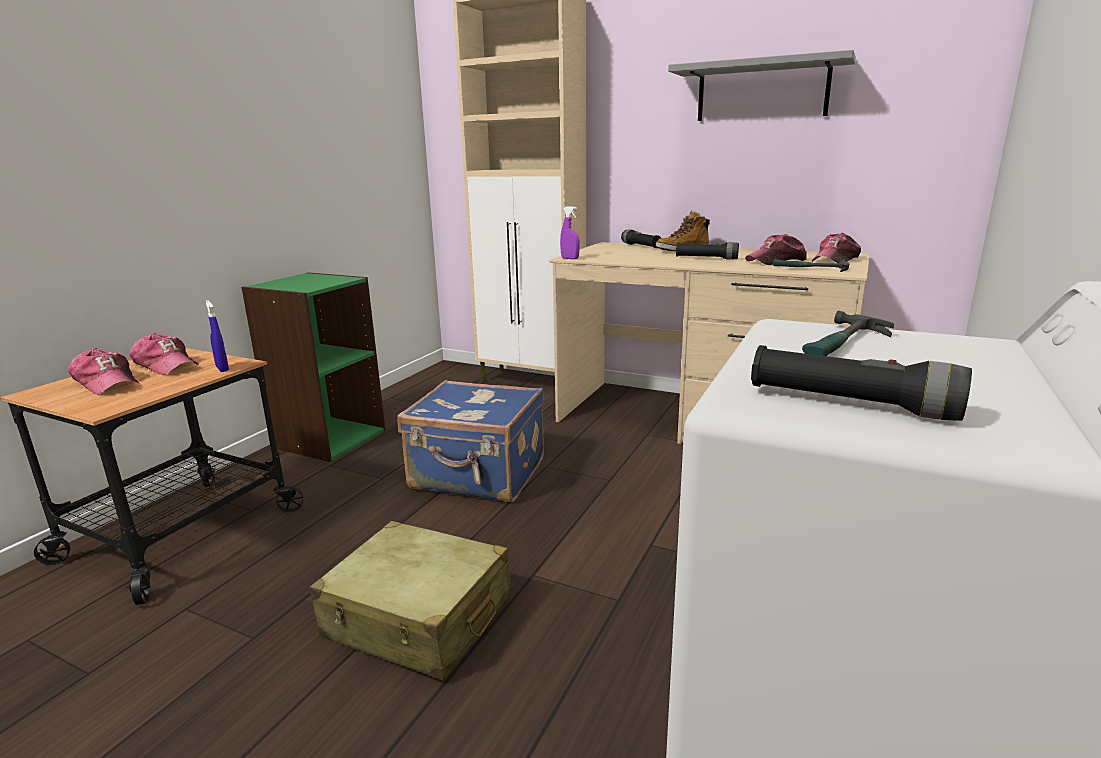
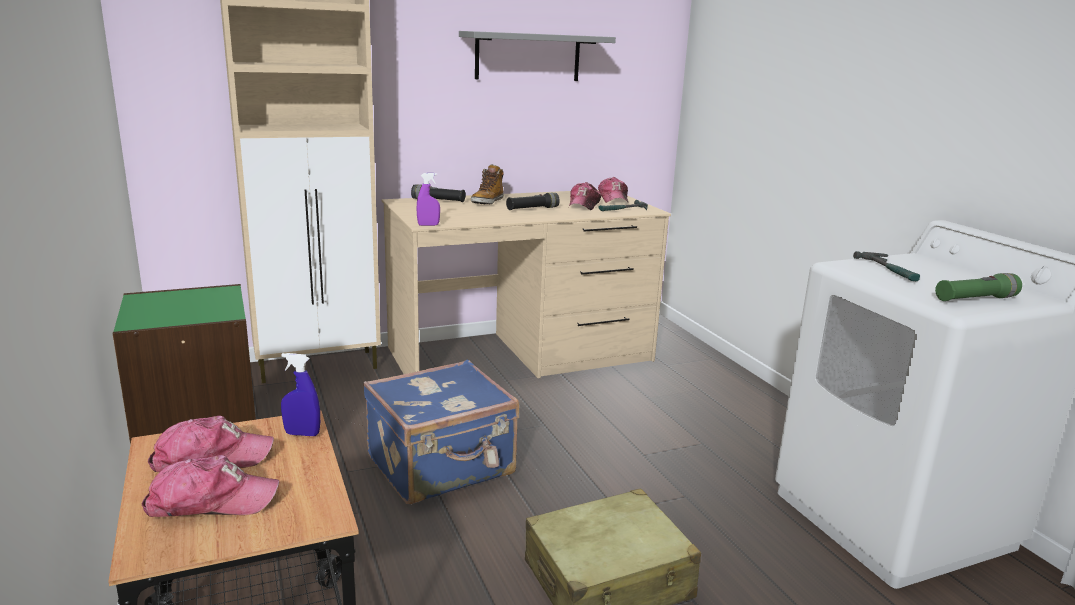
camera: 50 degrees left, 0 degrees up
black flashlight [751,345,972,421] -> green flashlight [935,273,1022,301]

